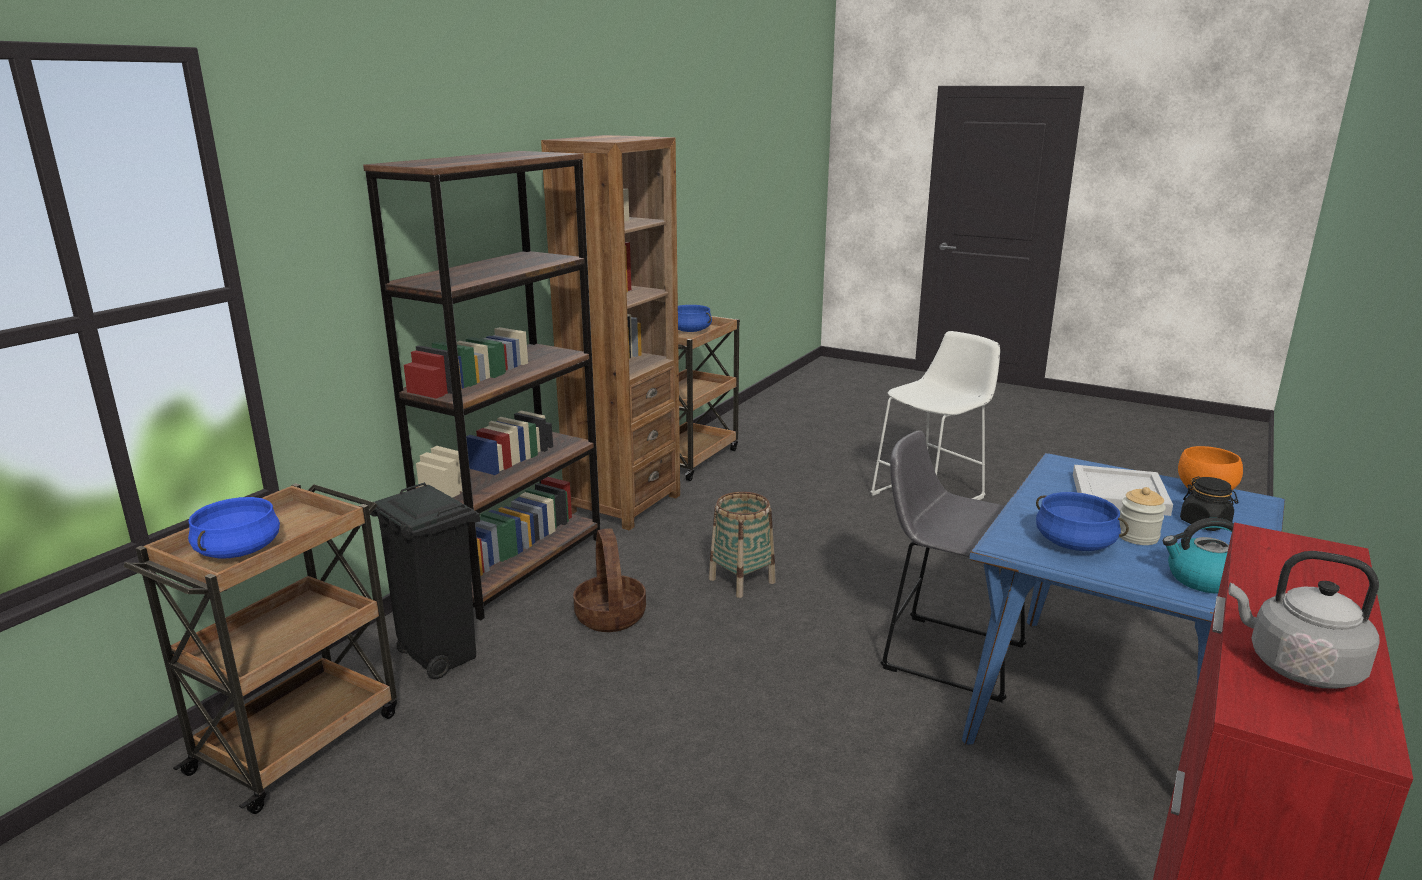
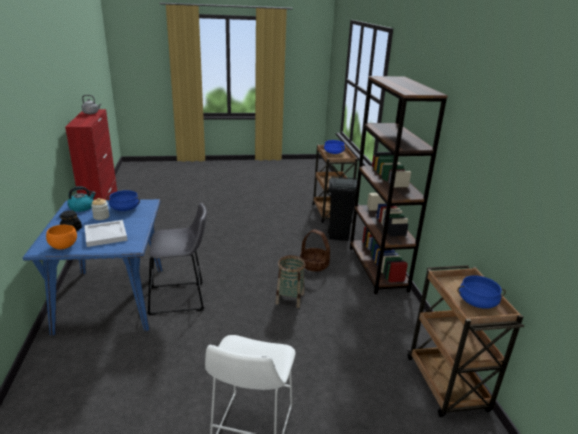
camera: 140 degrees right, 5 degrees up
brown bookcase [541,135,680,531] -> none

